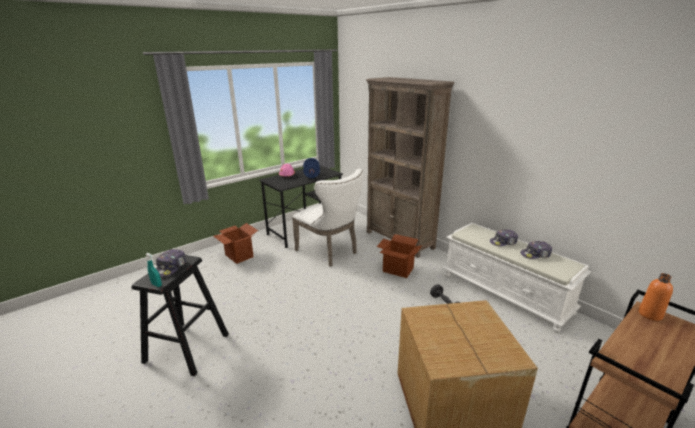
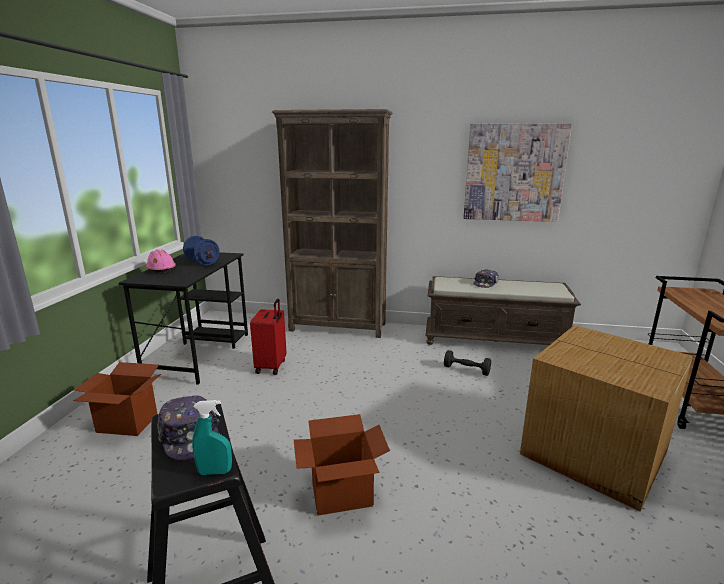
camera: 40 degrees left, 5 degrees down
white chair [292,168,363,266] -> red suitcase [250,299,286,375]
cardboard box [376,234,422,278] -> cardboard box moved to [294,414,390,516]
white bench [443,223,591,332] -> brown bench [425,276,581,345]
cap [521,241,552,259] -> none
orange bottle [639,273,673,321] -> none
none -> picture [463,123,572,222]

